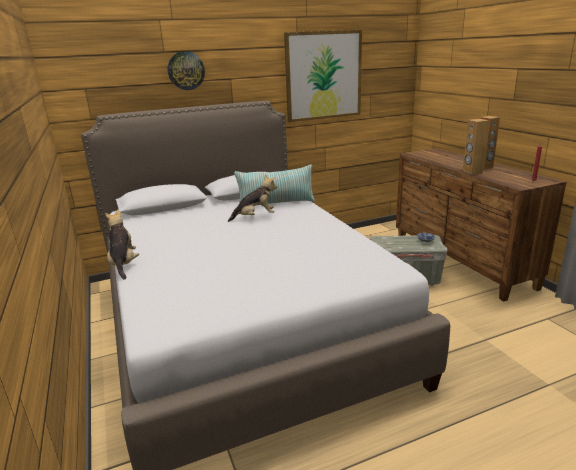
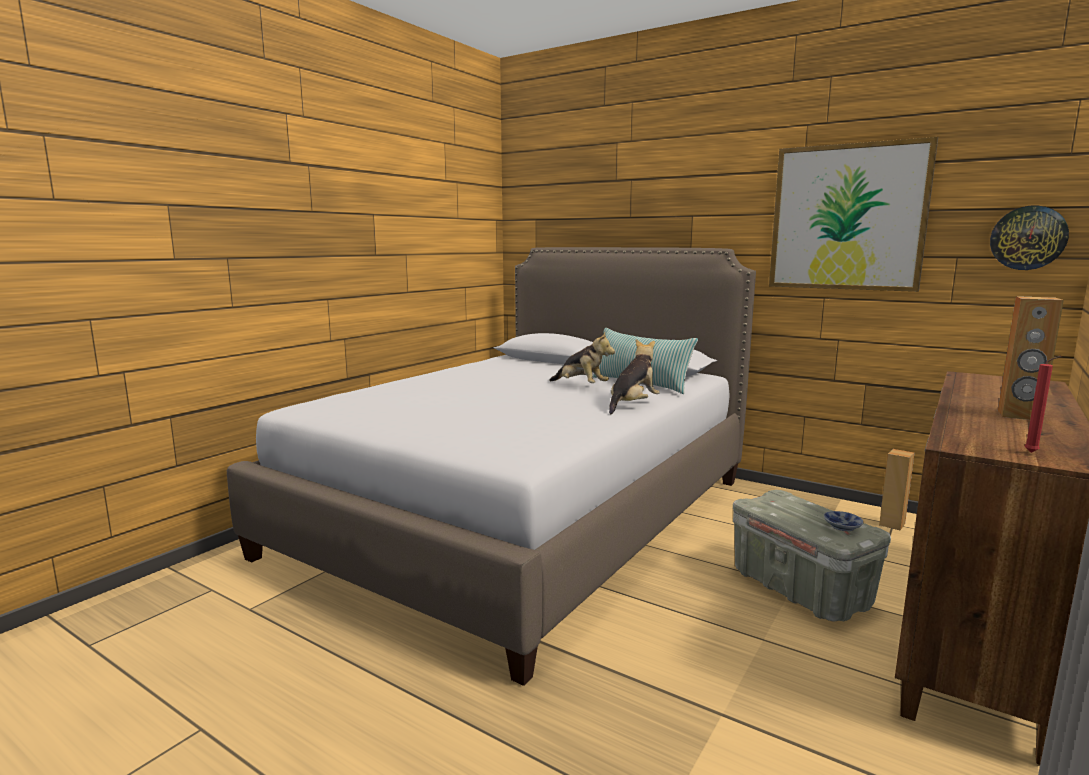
camera: 55 degrees right, 10 degrees down
plush toy [105,210,139,280] -> plush toy moved to [609,339,660,414]
wall clock [168,51,205,90] -> wall clock moved to [990,205,1069,270]
brown speaker [463,119,489,174] -> brown speaker moved to [879,449,914,530]

